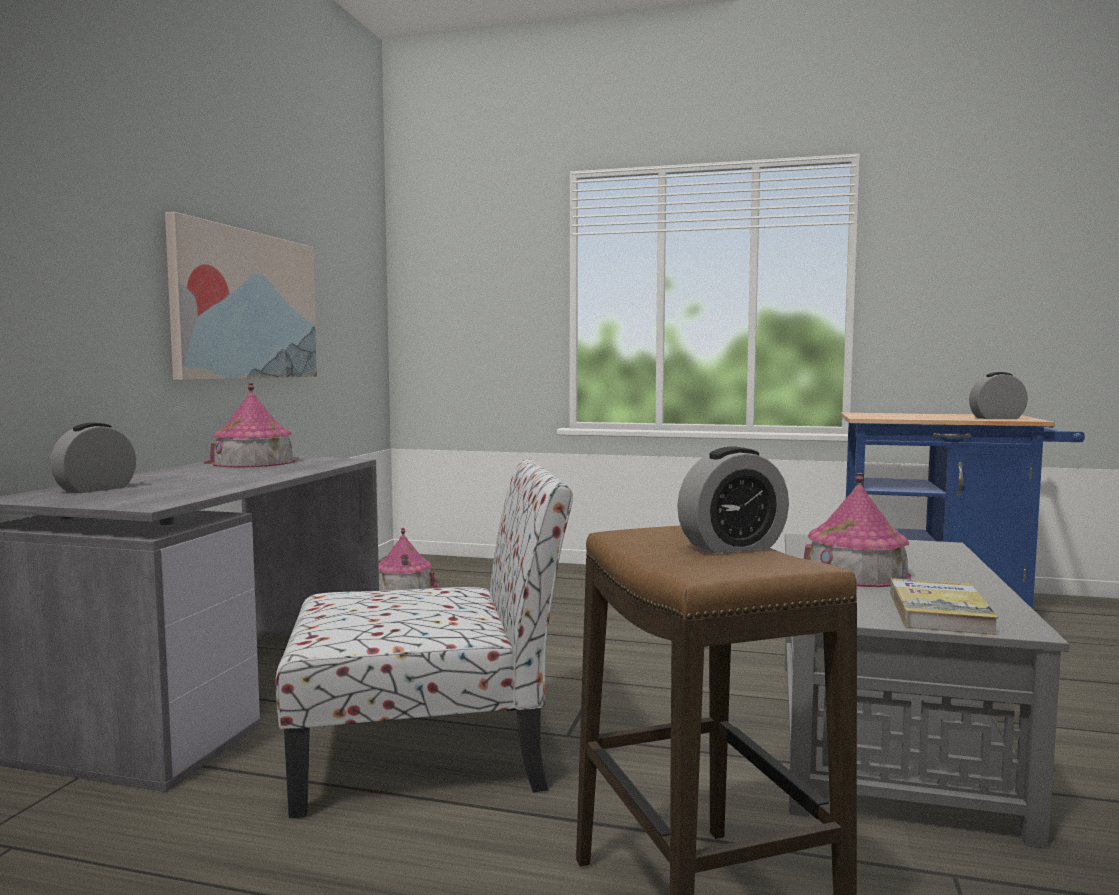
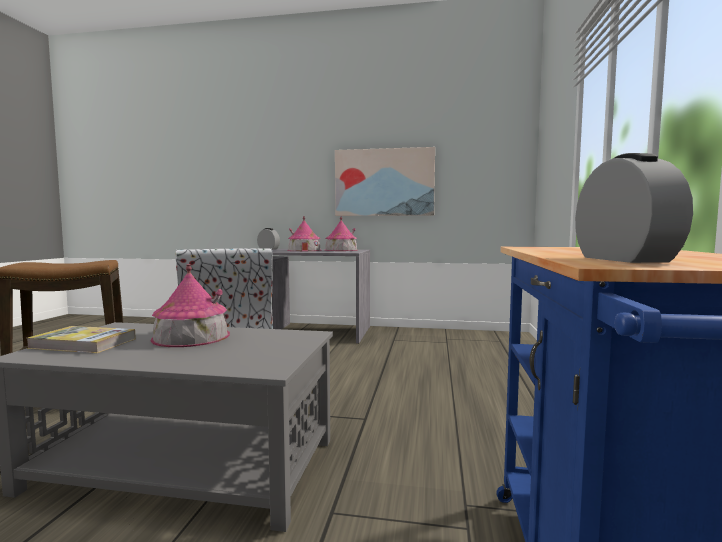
camera: 85 degrees right, 0 degrees up
toy house [378,528,440,591] -> toy house moved to [287,216,321,252]
alarm clock [677,446,789,553] -> none

